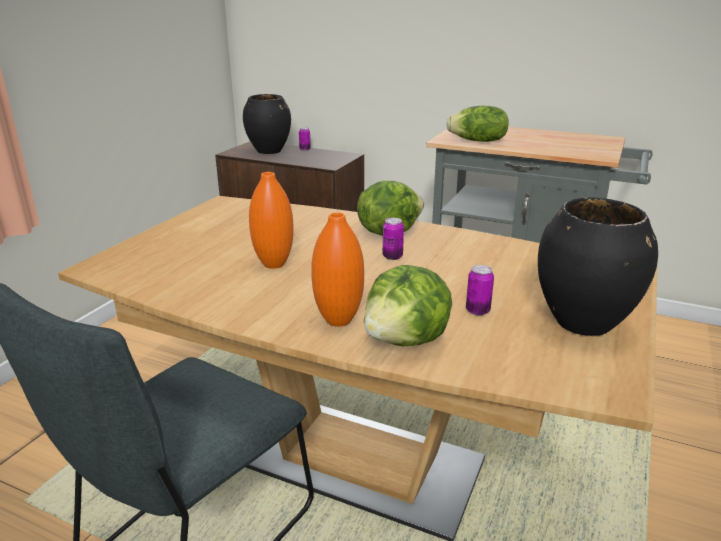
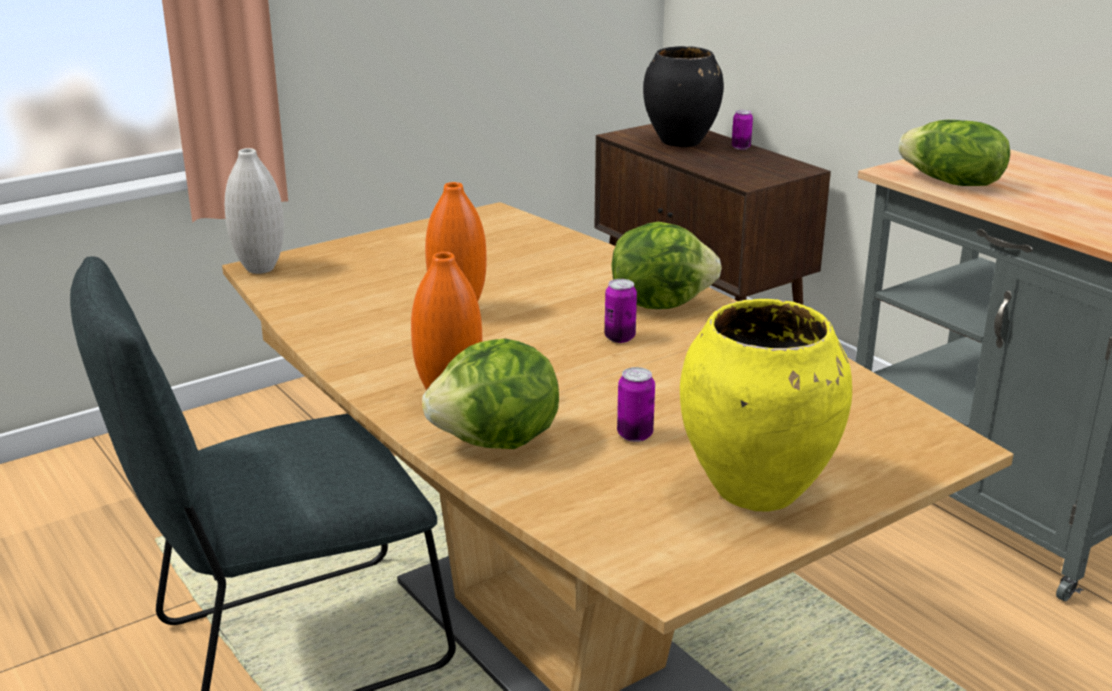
camera: 30 degrees right, 0 degrees up
black vase [538,197,658,336] -> yellow vase [680,299,852,512]
none -> white vase [225,148,284,274]

